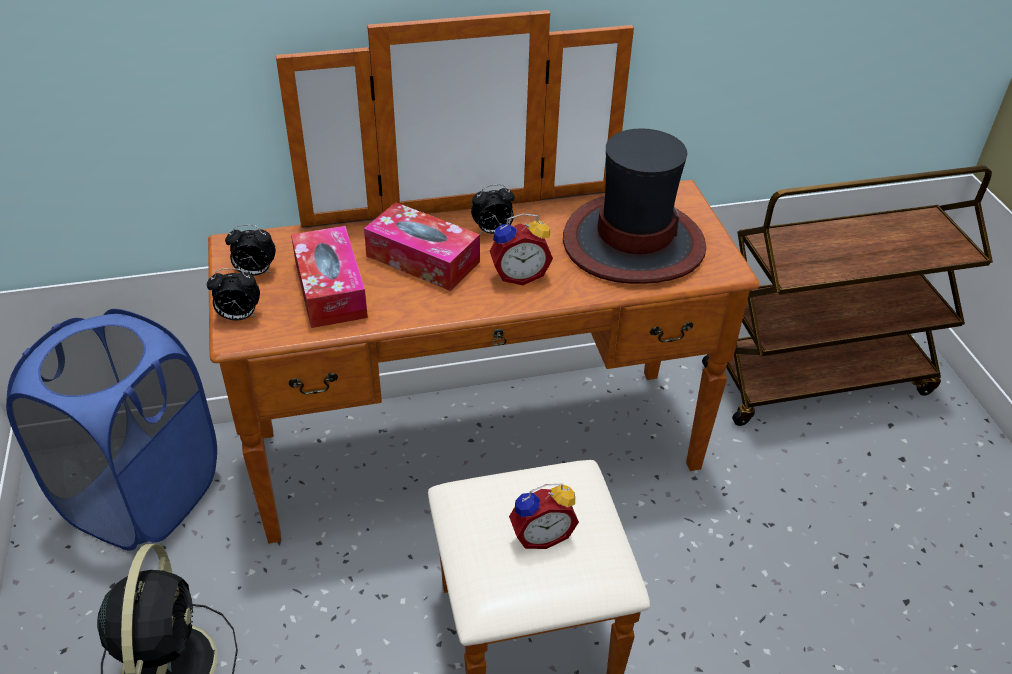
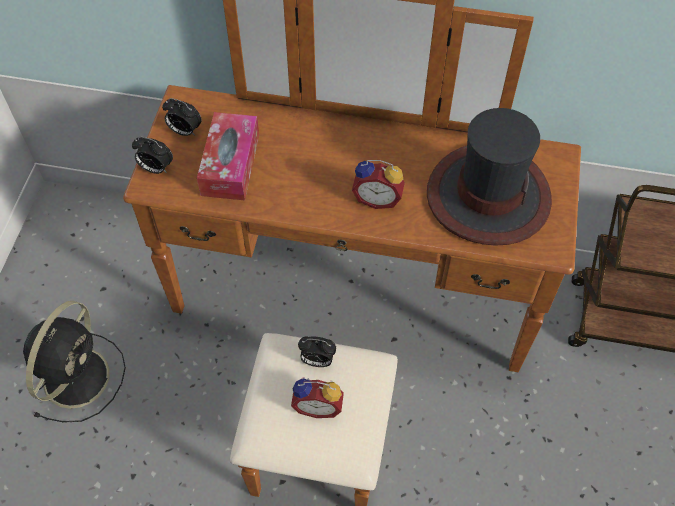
camera: 25 degrees right, 15 degrees up
blue laundry basket [6,309,217,551] -> none
tissue box [364,202,480,291] -> none
alarm clock [471,184,515,234] -> alarm clock moved to [298,336,336,367]

